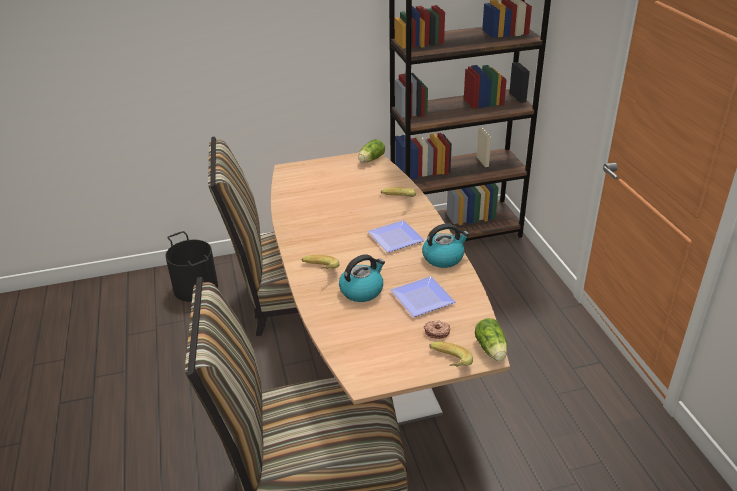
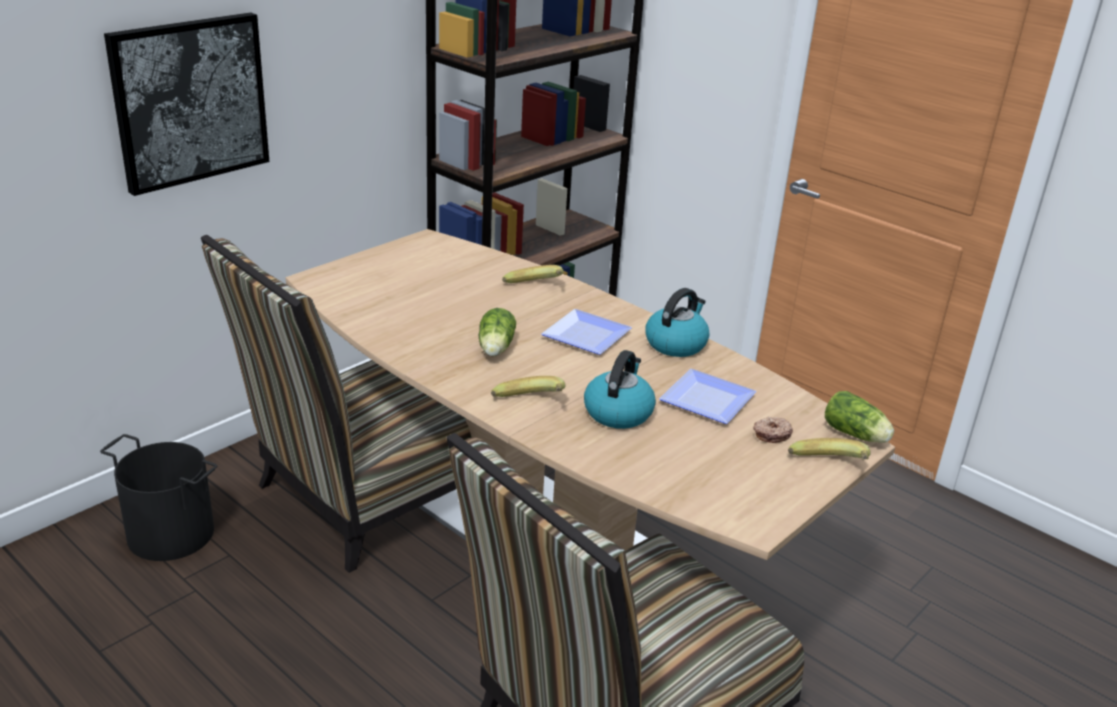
camera: 35 degrees left, 5 degrees down
lettuce [358,139,385,162] -> lettuce moved to [479,308,516,356]
none -> picture [104,12,269,196]

